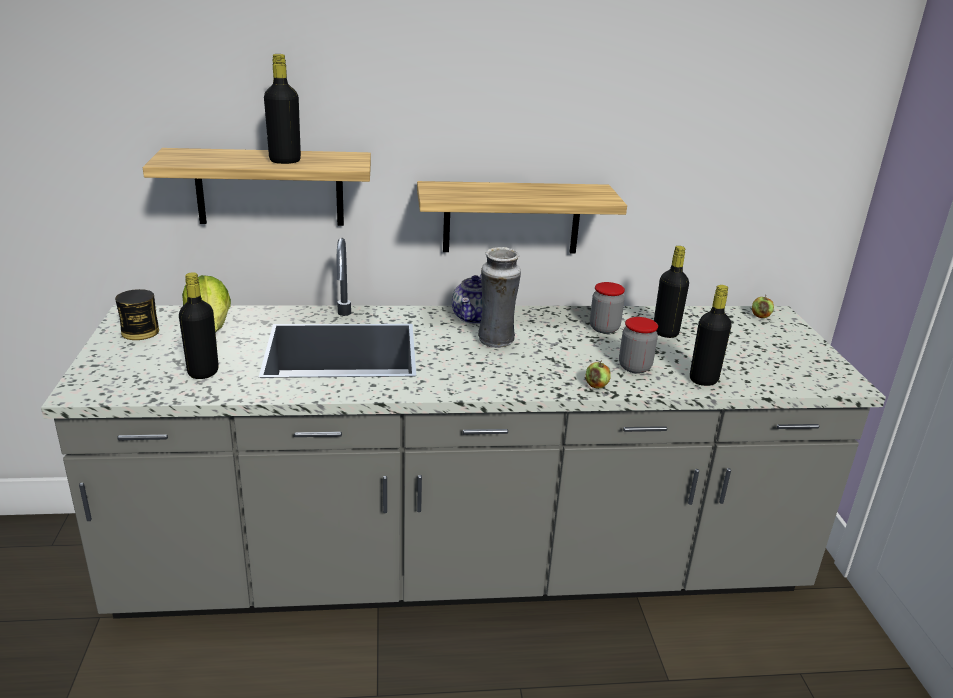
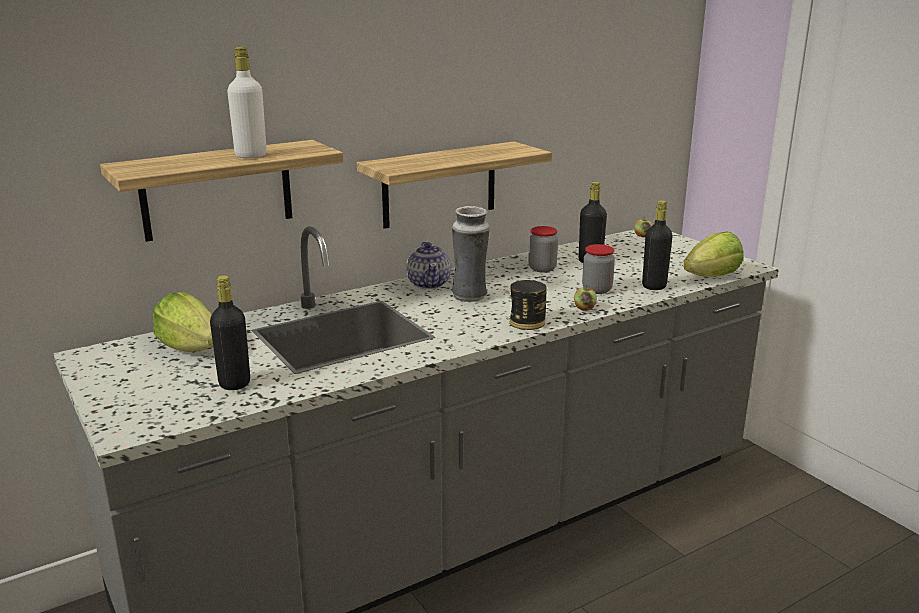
camera: 25 degrees left, 5 degrees down
can [115,289,159,340] -> can moved to [510,280,547,330]
black bottle [264,54,301,164] -> white bottle [227,47,266,158]
none -> lettuce [683,231,744,277]

